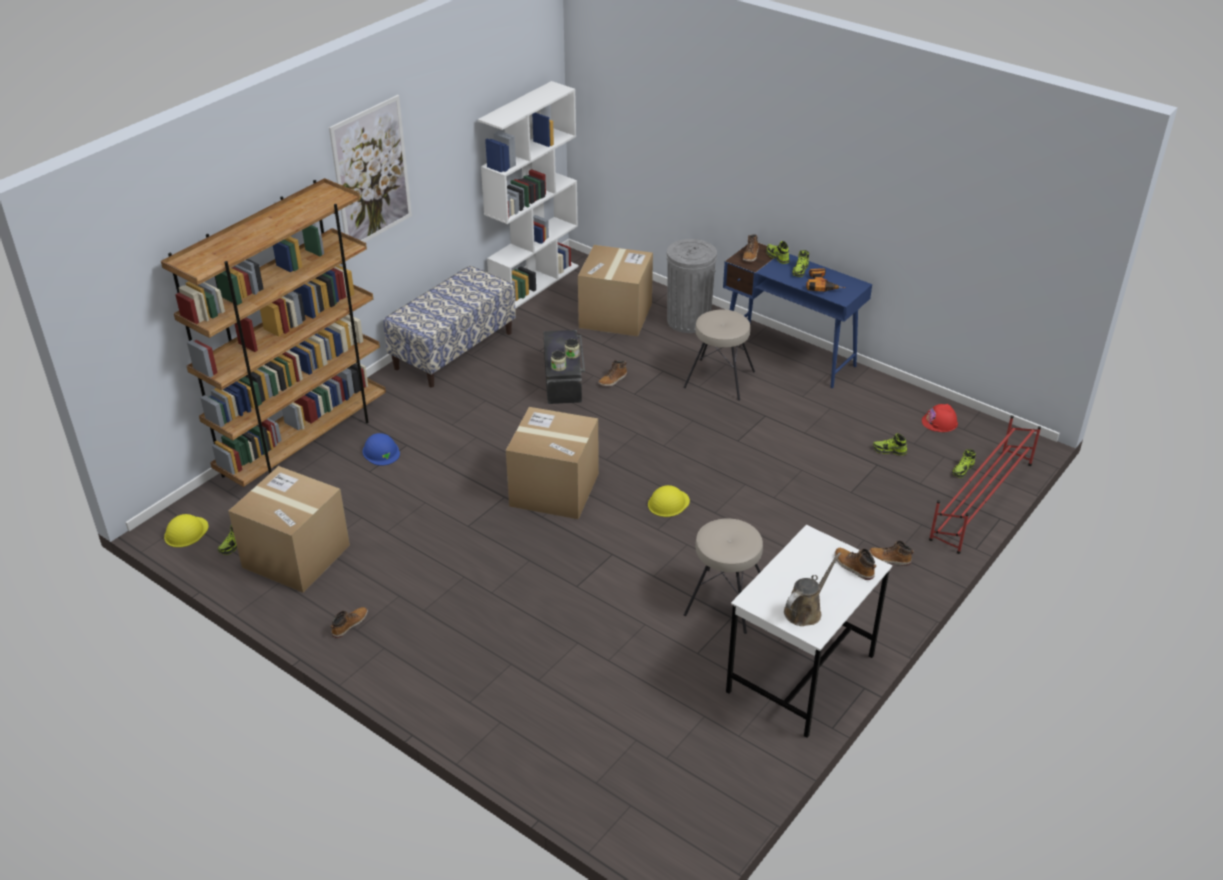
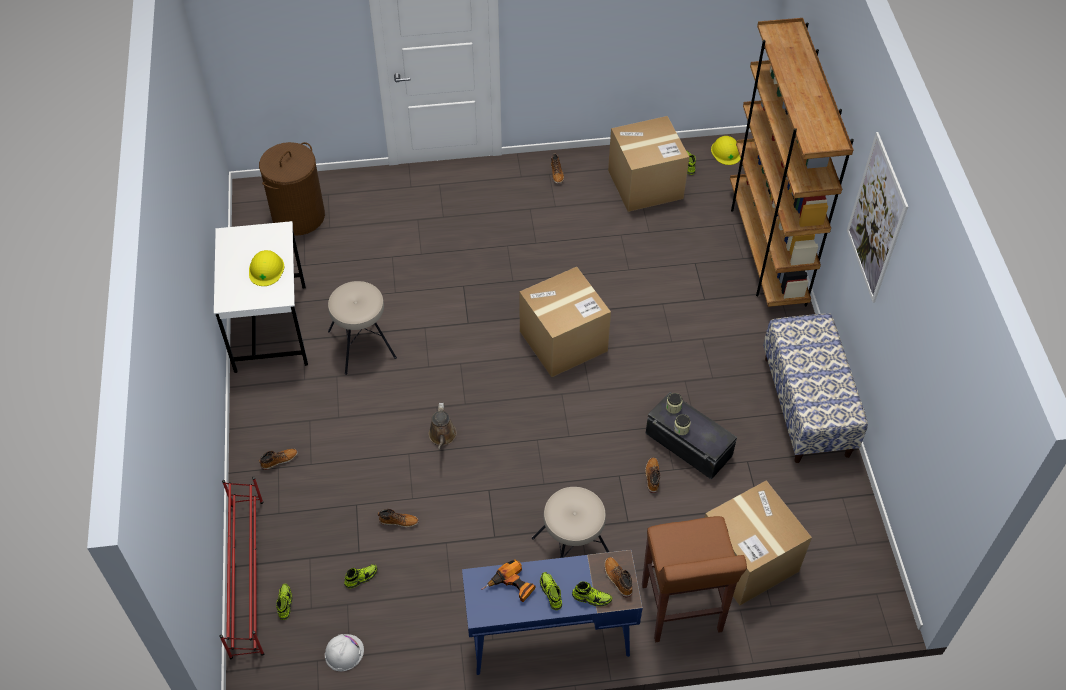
camera: 135 degrees right, 15 degrees up
blue hard hat [363,433,400,466] -> none
white bookcase [478,81,579,309] -> none
yellow hard hat [648,485,690,517] -> yellow hard hat moved to [249,250,284,286]
grey trash can [667,239,717,333] -> brown stool [642,516,747,642]
brown watering can [784,552,841,626] -> brown watering can moved to [429,403,457,450]
boot [835,548,876,580] -> boot moved to [378,509,418,528]
red hard hat [922,404,958,432] -> white hard hat [325,634,364,671]
none -> brown laundry basket [259,142,325,236]

